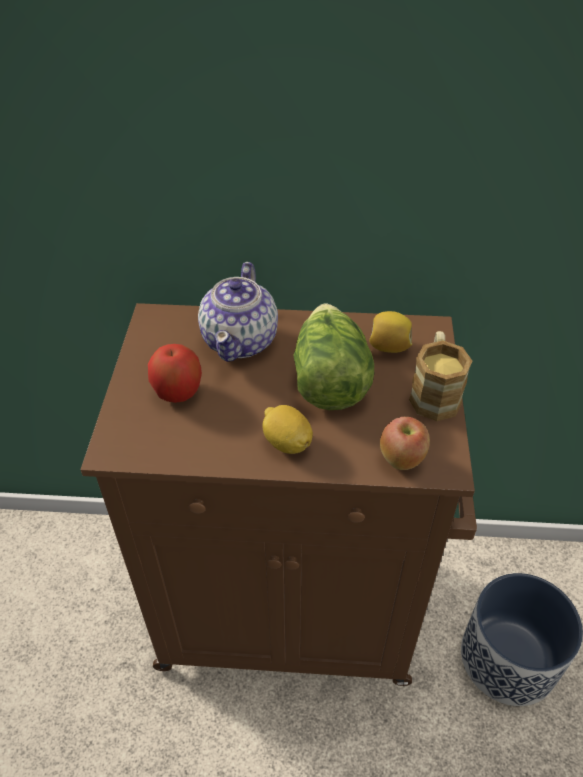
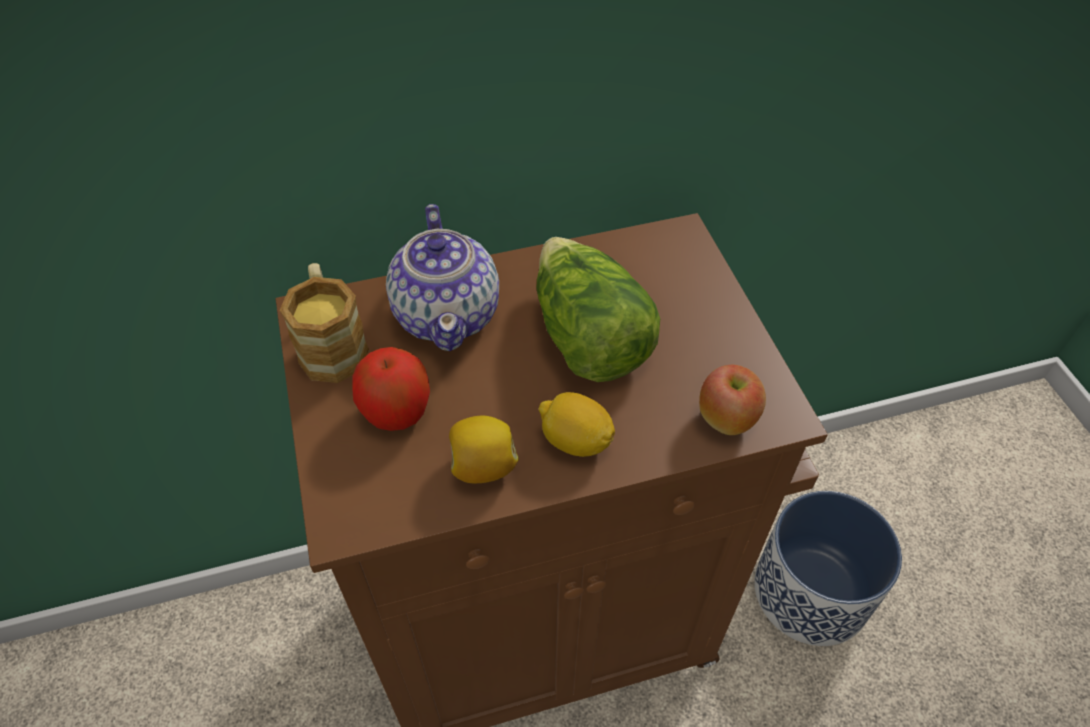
camera: 20 degrees left, 5 degrees up
lemon [369,311,412,353] -> lemon moved to [449,416,519,483]
mug [409,331,472,421] -> mug moved to [280,263,369,383]

